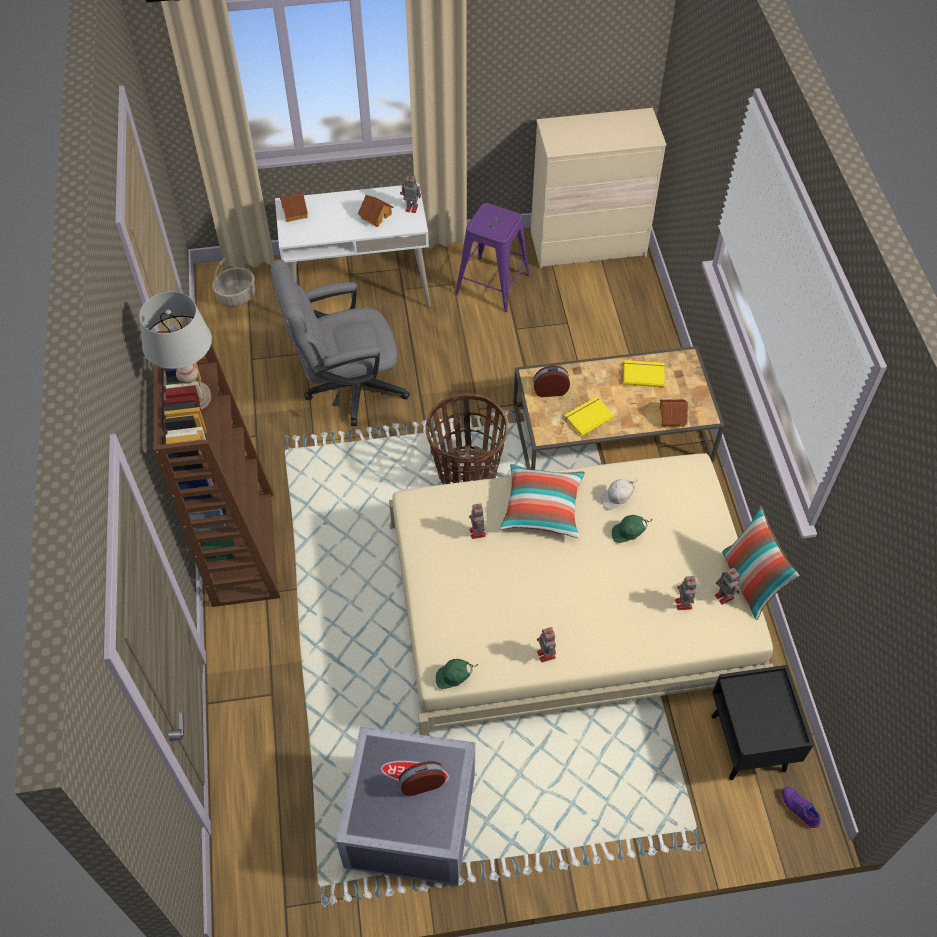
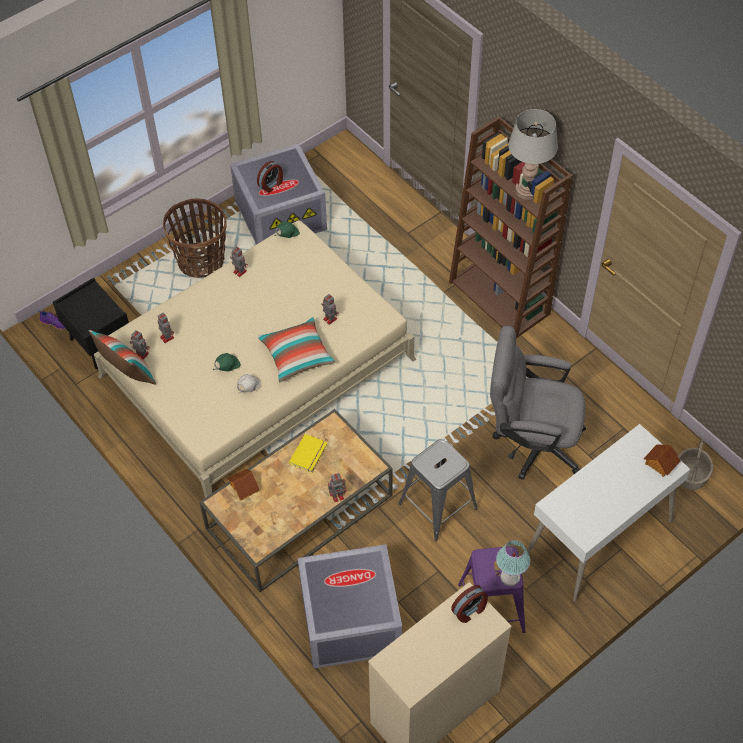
camera: 150 degrees right, 0 degrees up
grey office chair [270,259,410,426] -> grey office chair turned 120 degrees counterclockwise [490,325,586,480]
toy house [358,195,393,227] -> none
toy robot [400,175,421,213] -> toy robot moved to [328,473,347,502]
basket [426,394,508,484] -> basket moved to [163,199,227,278]
alarm clock [533,366,570,397] -> alarm clock moved to [451,585,488,623]
yellow book [623,360,665,387] -> none
none -> grey storage box [298,544,402,669]
none -> grey stool [399,439,478,542]
none -> table lamp [496,540,530,586]

